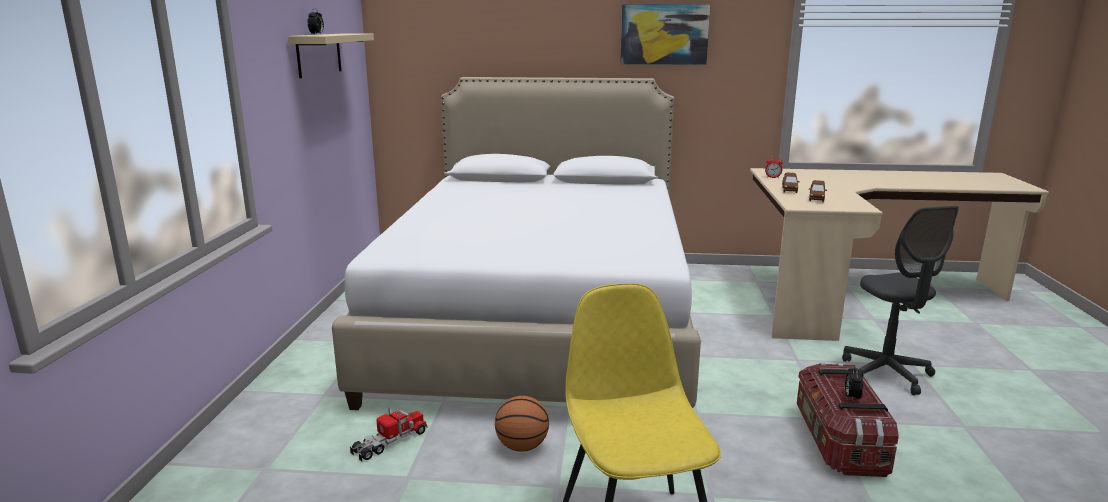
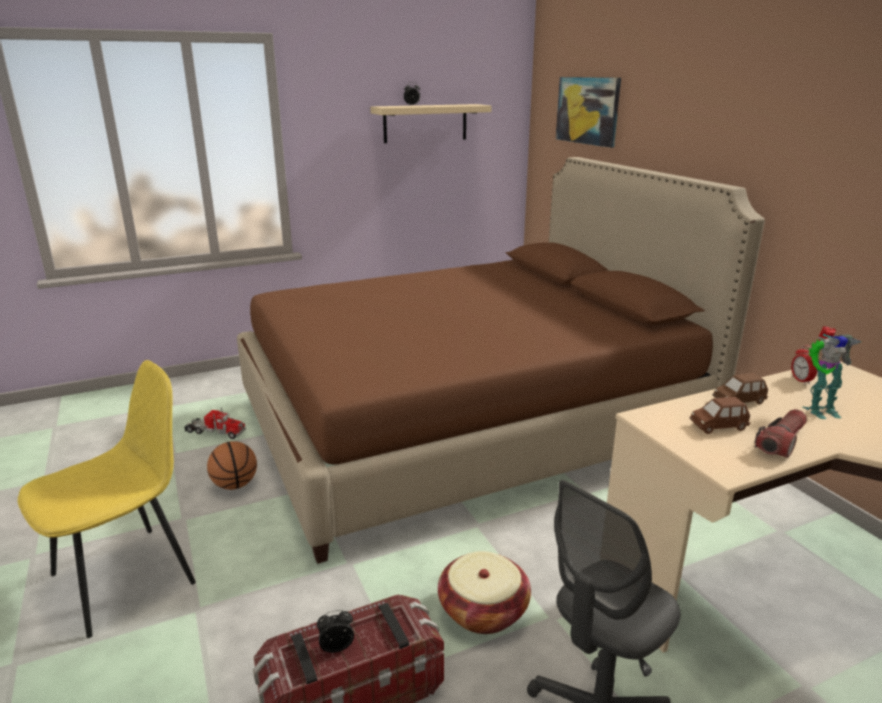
camera: 60 degrees right, 5 degrees up
white bed [332,77,701,410] -> brown bed [237,157,765,564]
picture [620,4,710,65] -> picture moved to [556,77,621,148]
none -> basket [438,551,531,634]
none -> flashlight [754,409,807,458]
none -> toy robot [802,326,861,419]

